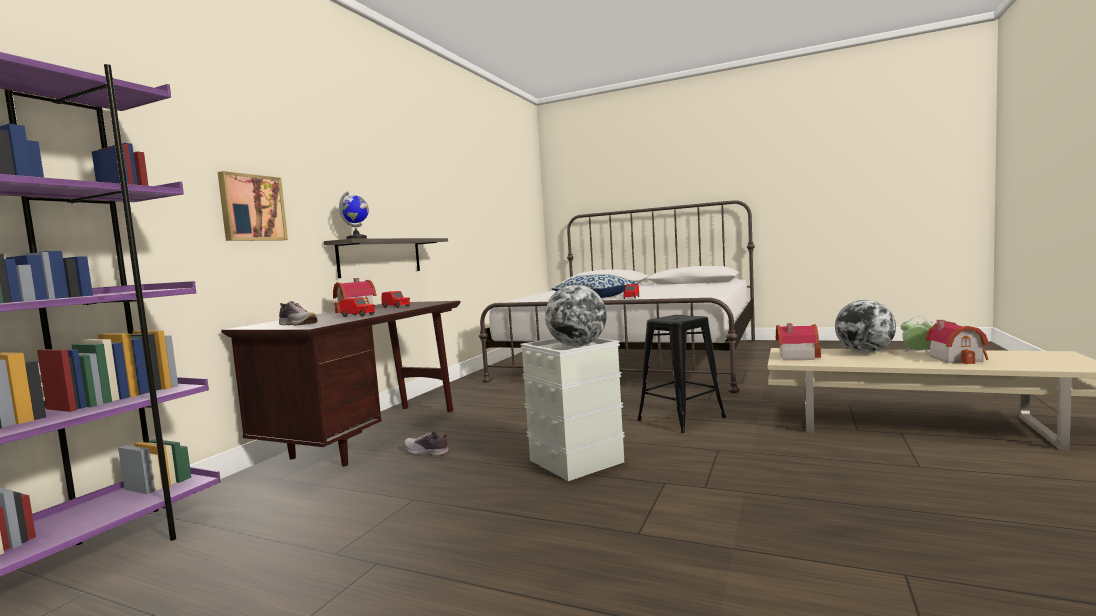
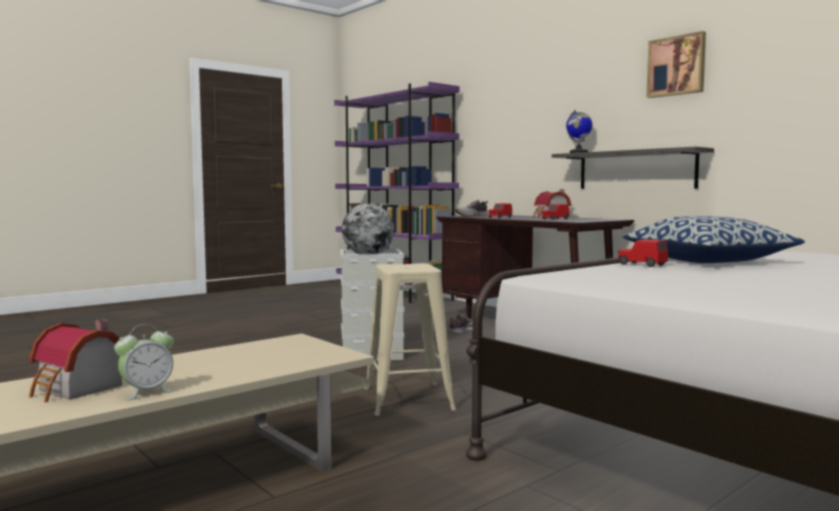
camera: 115 degrees right, 0 degrees up
picture [218,171,288,241] -> picture moved to [647,31,706,98]
black stool [637,315,726,433] -> beige stool [364,263,456,416]
toy house [776,323,821,360] -> none
globe [835,300,896,353] -> none

